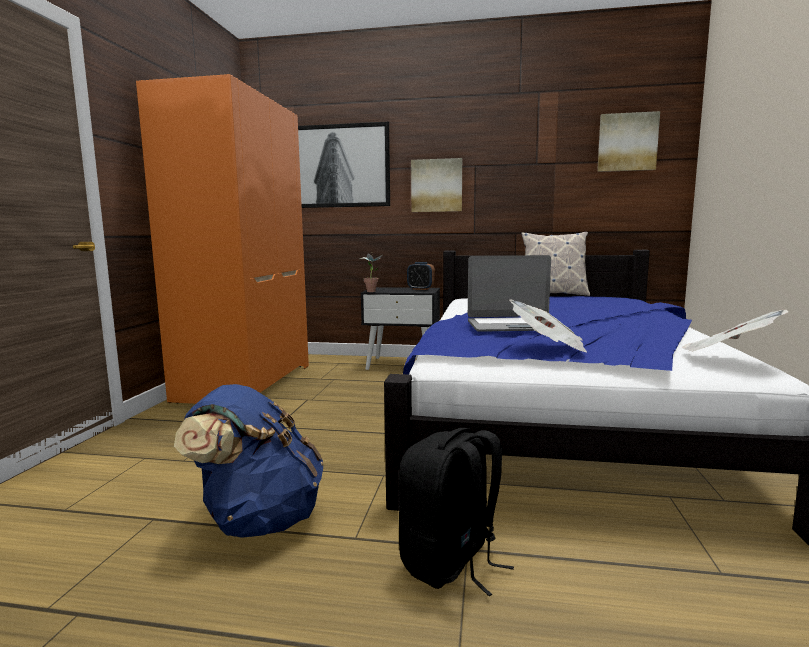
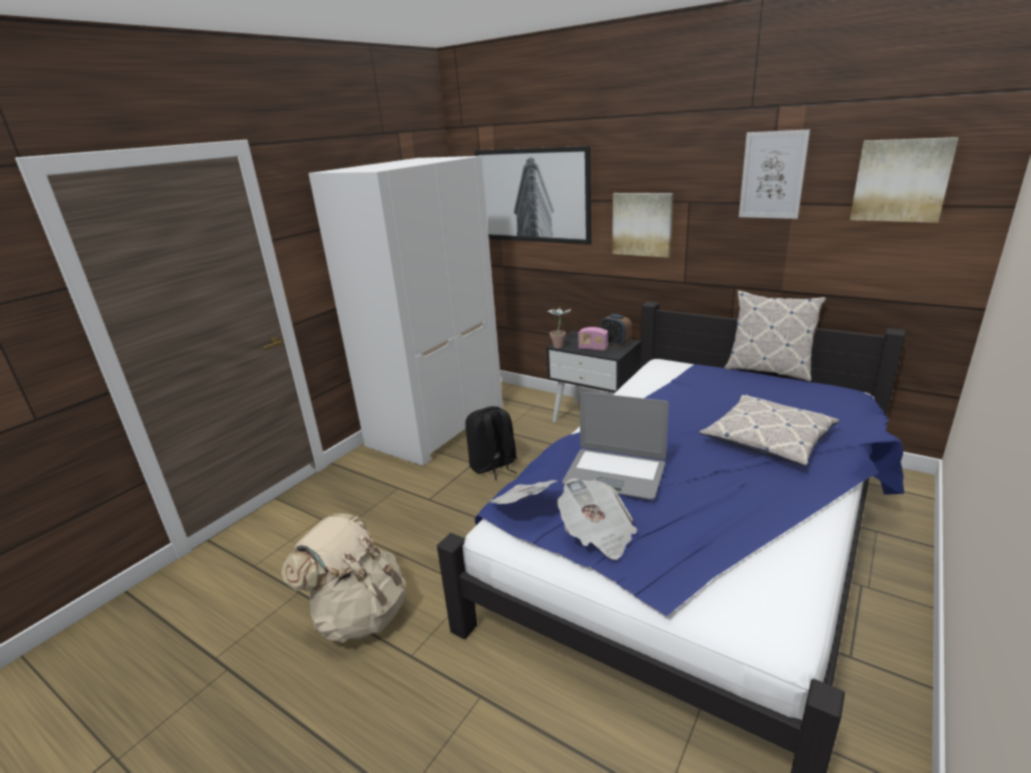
camera: 25 degrees right, 15 degrees up
orange wardrobe [136,74,309,404] -> white wardrobe [308,156,503,466]
blue backpack [174,384,324,538] -> beige backpack [281,513,406,643]
black backpack [399,428,514,596] -> black backpack moved to [465,406,517,480]
newspaper [682,310,788,352] -> newspaper moved to [490,480,557,504]
none -> radio [578,327,608,351]
none -> pillow [699,394,840,466]
none -> picture [739,130,810,219]

